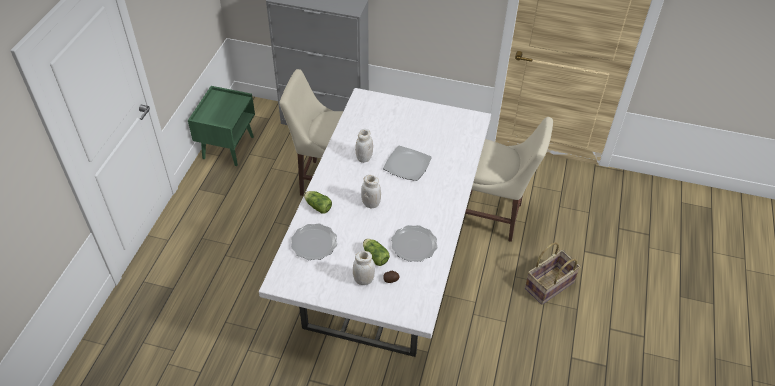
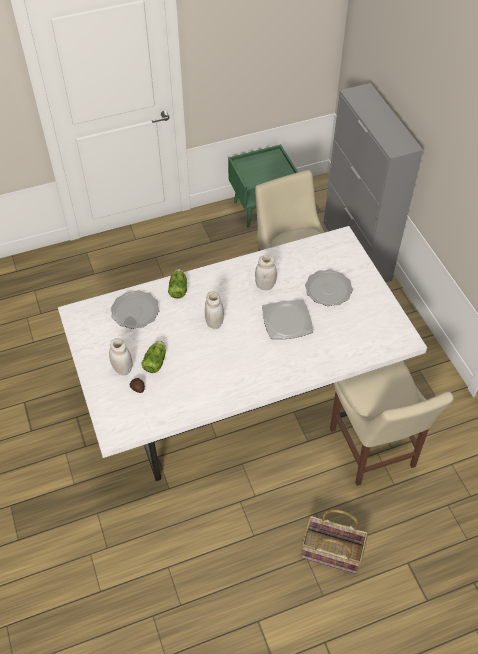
camera: 55 degrees right, 5 degrees up
plate [391,225,437,262] -> plate moved to [305,269,353,306]

